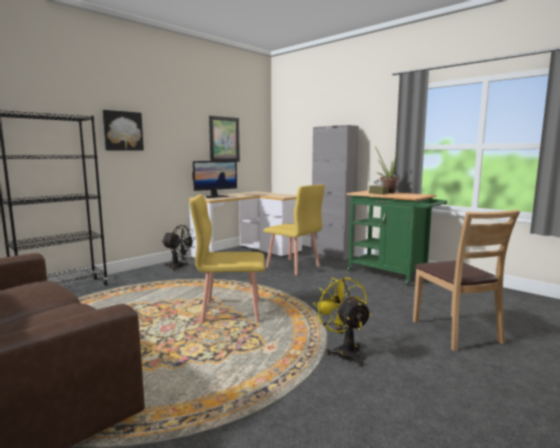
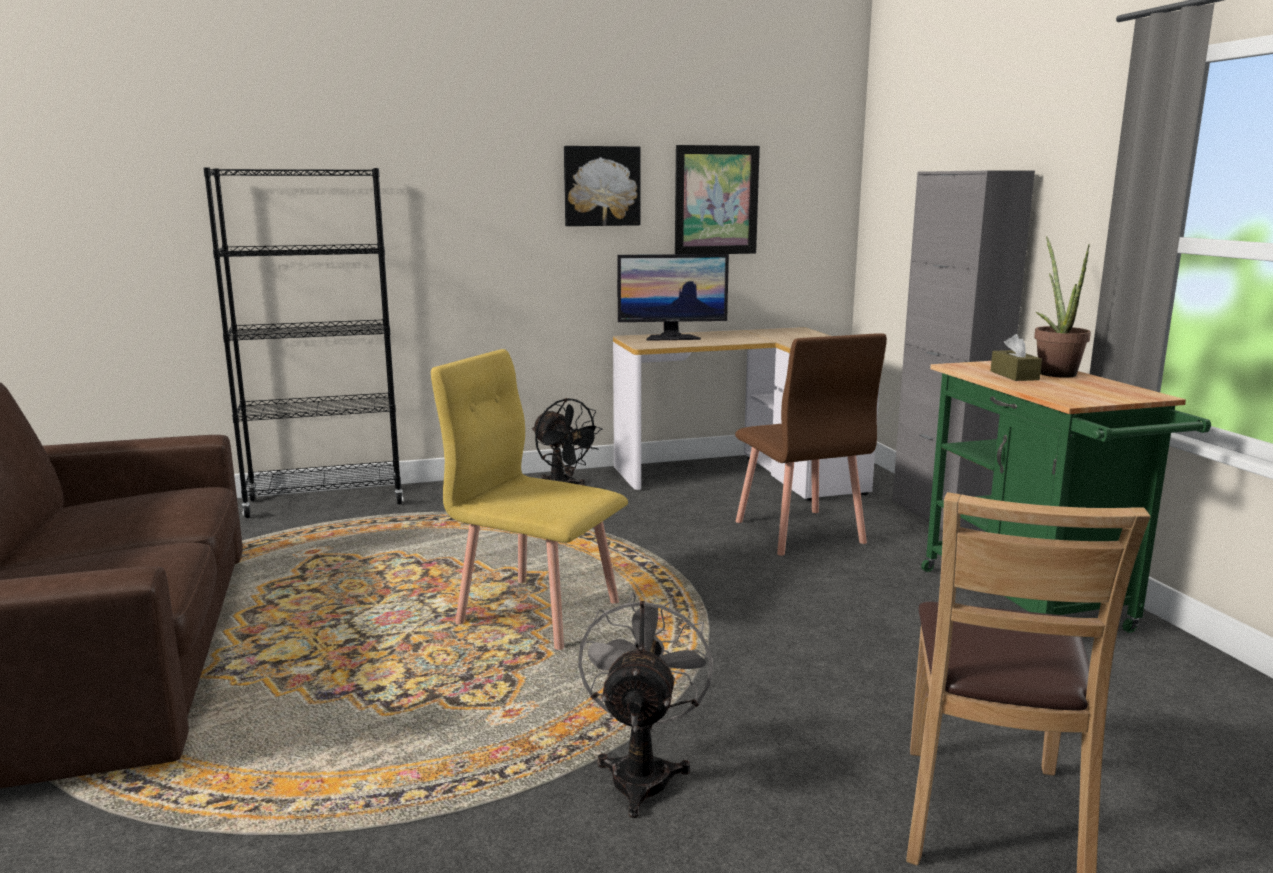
camera: 30 degrees right, 5 degrees up
picture [102,110,144,151] -> picture moved to [564,146,641,226]
yellow chair [263,184,325,275] -> brown chair [735,333,887,556]
yellow fan [313,276,371,367] -> grey fan [578,592,713,818]

